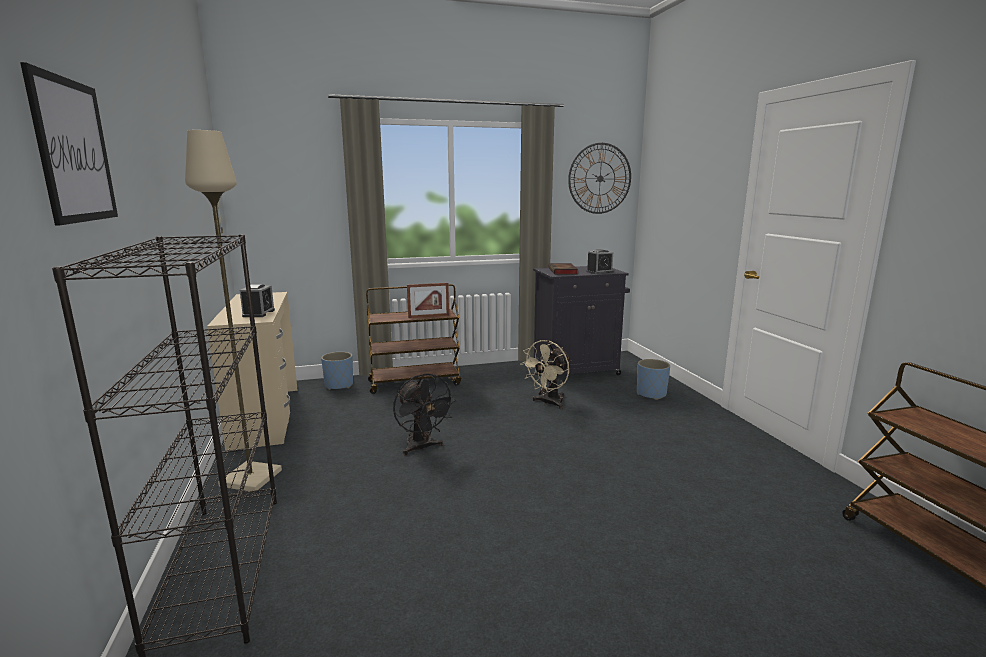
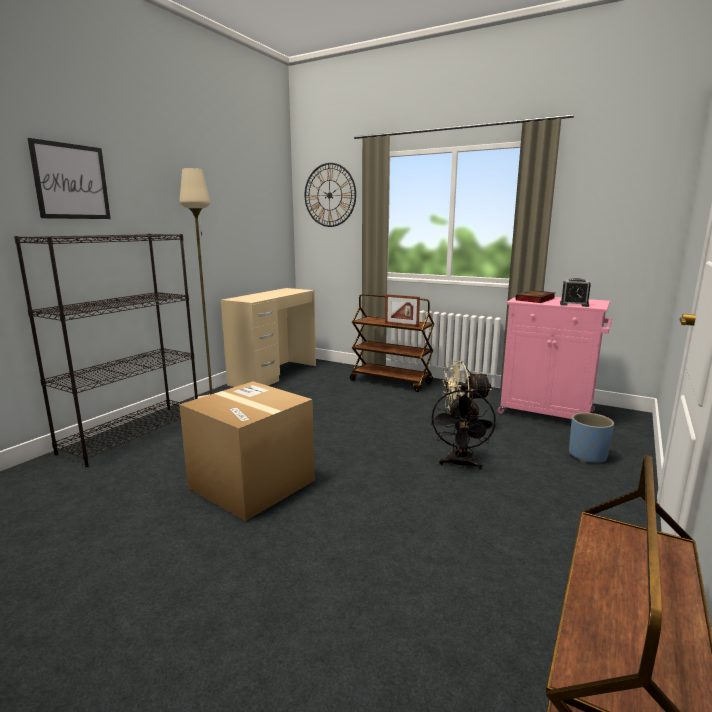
camera: 45 degrees right, 0 degrees up
alarm clock [240,284,275,317] -> none
blue planter [321,352,353,390] -> none
black fan [393,373,456,455] -> black fan moved to [431,390,496,470]
black cabinet [533,266,630,381] -> pink cabinet [497,297,612,419]
wall clock [568,143,631,214] -> wall clock moved to [305,163,356,227]
none -> cardboard box [179,381,315,521]

